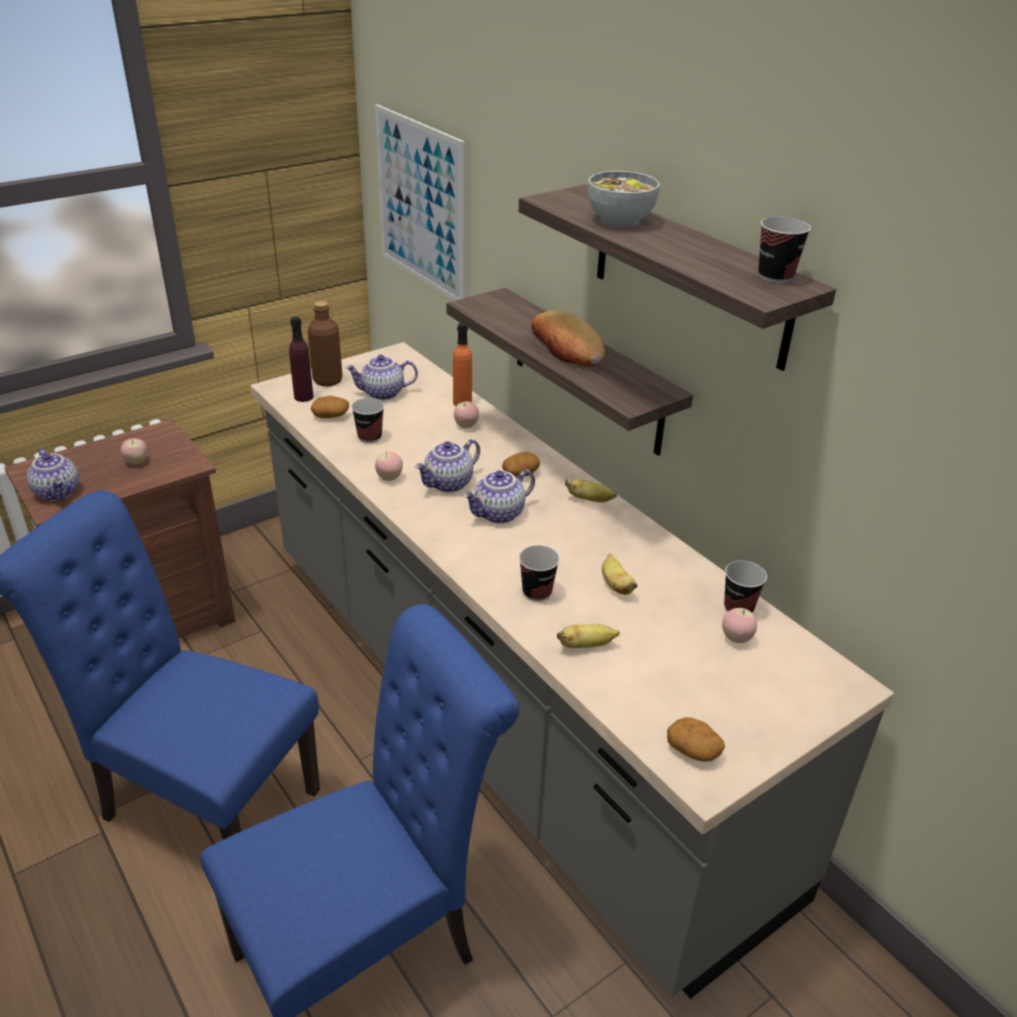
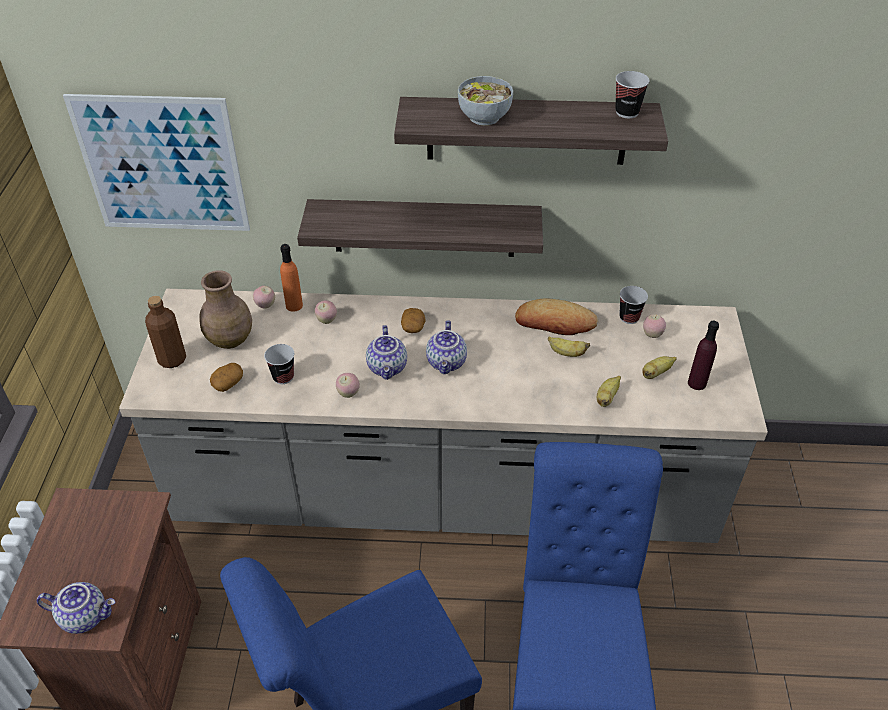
camera: 50 degrees left, 10 degrees up
apple [121,438,147,464] -> apple moved to [253,286,275,309]
purple bottle [289,317,314,402] -> purple bottle moved to [688,321,719,390]
teapot [345,355,418,400] -> brown vase [200,270,252,349]
cup [519,545,560,601] -> none
bread [531,310,605,367] -> bread moved to [515,299,598,335]
banana [565,479,617,502] -> banana moved to [642,356,677,379]
potato [667,717,725,762] -> none

